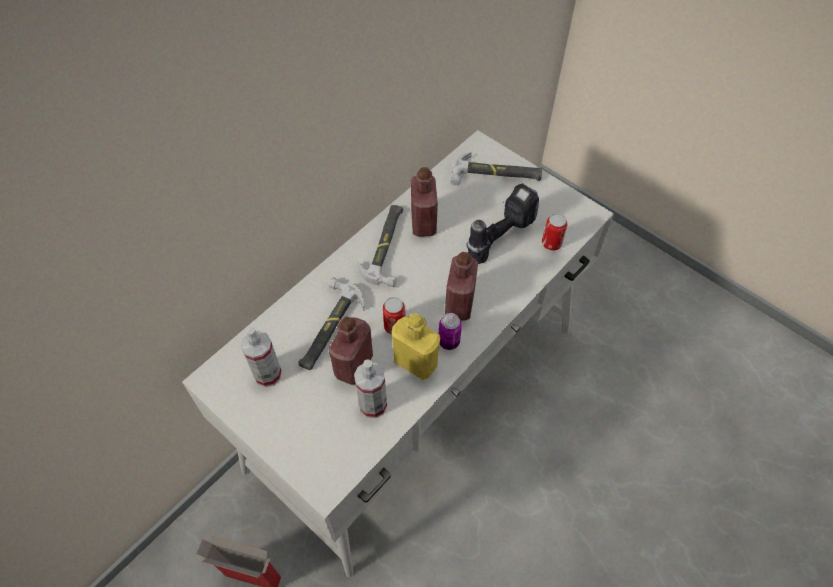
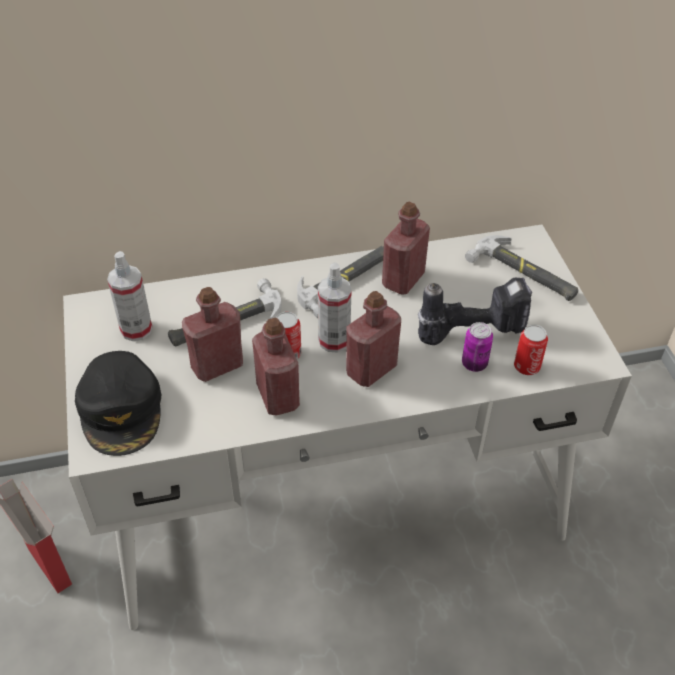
camera: 35 degrees right, 10 degrees down
spray bottle [354,359,387,418] -> spray bottle moved to [318,263,352,353]
yellow bottle [392,313,440,380] -> red bottle [252,318,300,415]
can [439,313,462,350] -> can moved to [462,322,493,372]
none -> black cap [75,351,161,456]

